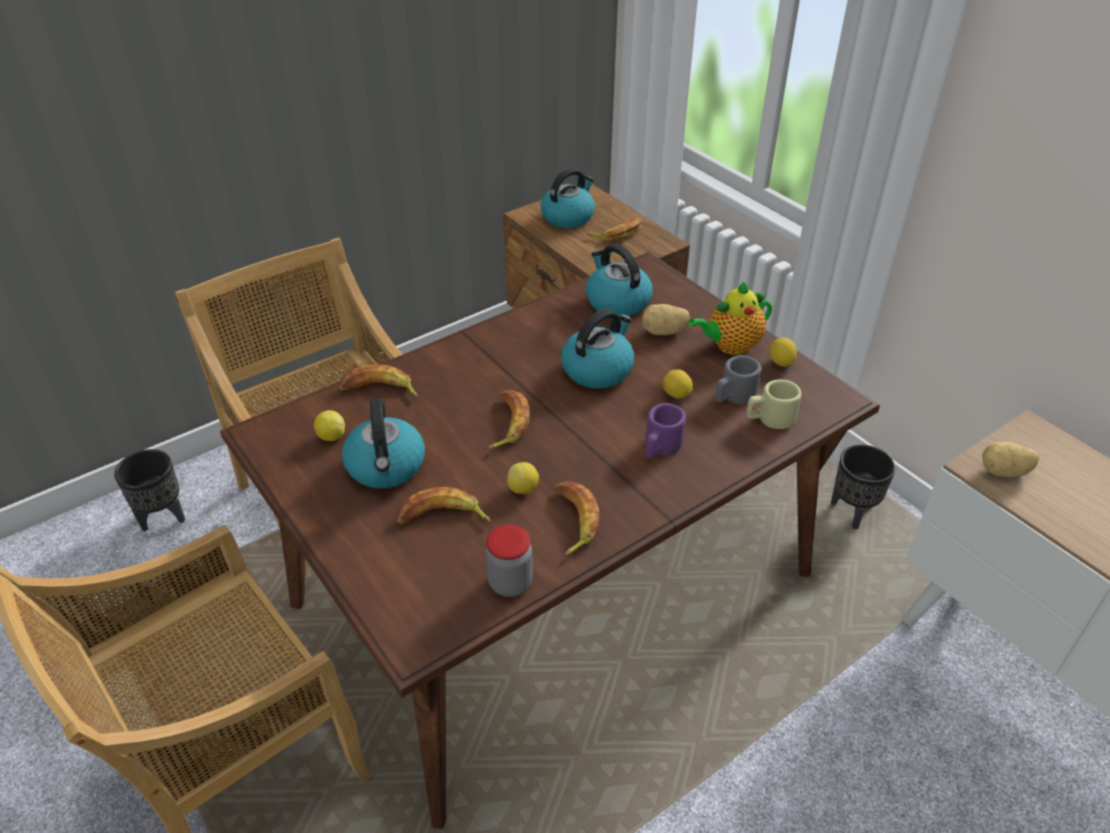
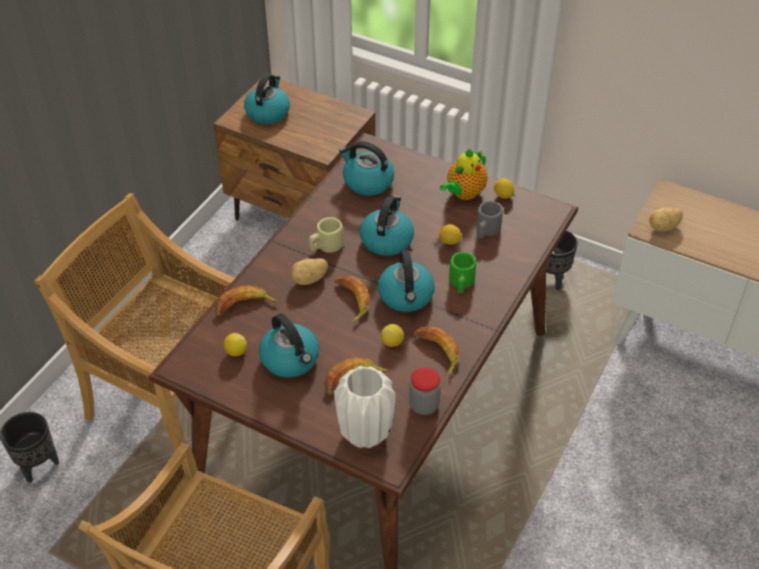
camera: 25 degrees left, 5 degrees up
banana [586,217,642,241] -> none
potato [642,304,690,335] -> potato moved to [291,258,328,285]
purple mug [646,403,686,458] -> green mug [449,252,476,293]
beige mug [747,380,801,429] -> beige mug moved to [309,217,343,253]
none -> white vase [334,366,396,448]
none -> kettle [378,250,435,312]

